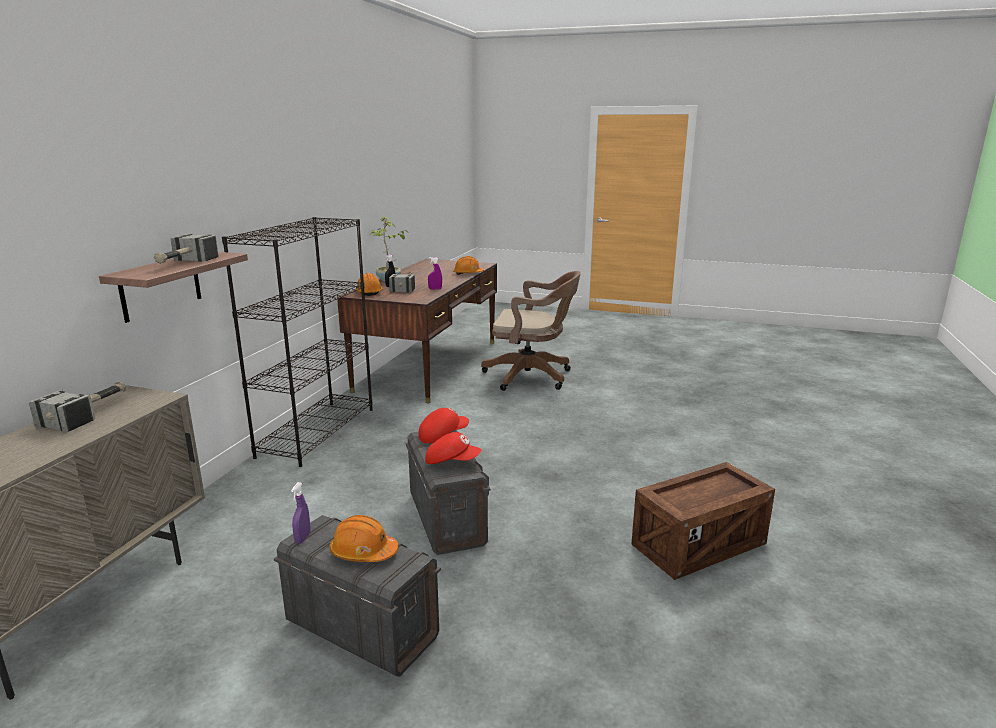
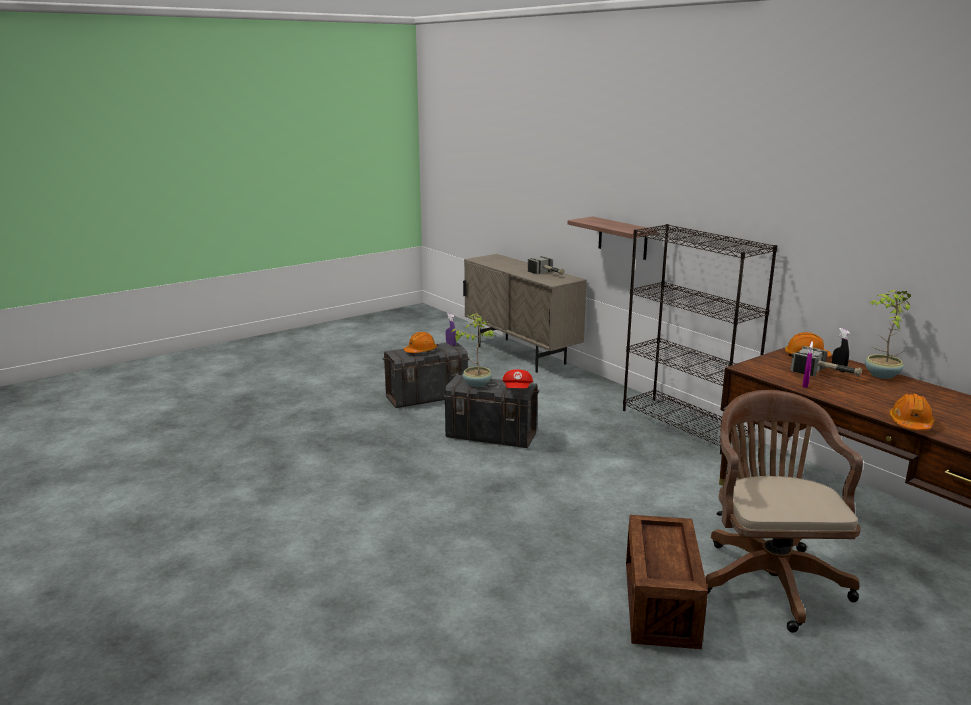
camera: 125 degrees right, 0 degrees up
hammer [154,234,219,264] -> none
red cap [425,432,481,464] -> potted plant [451,313,496,387]
brown office chair [481,271,581,391] -> brown office chair turned 135 degrees clockwise [705,390,863,633]
crate [631,462,775,580] -> crate moved to [626,515,708,649]

